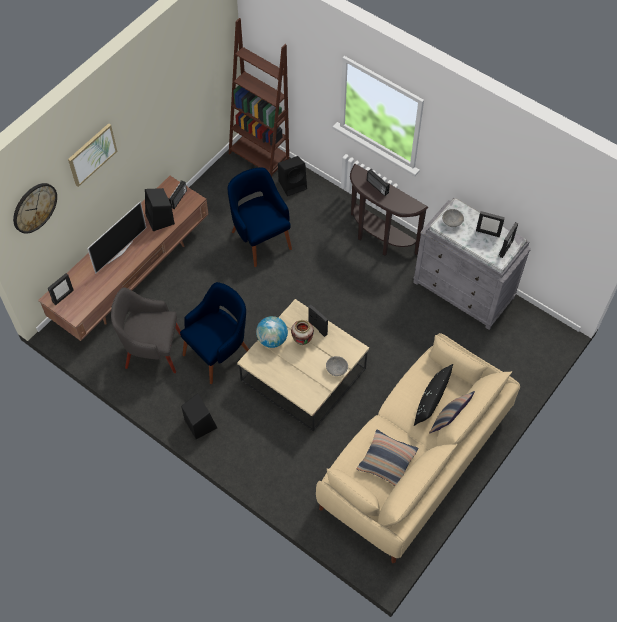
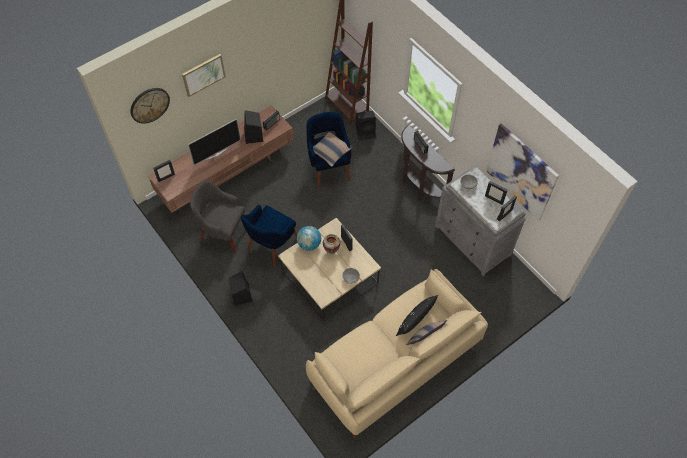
camera: 15 degrees right, 0 degrees up
blue armchair [180,282,249,384] -> blue armchair turned 150 degrees clockwise [241,205,297,267]
pillow [357,430,419,486] -> pillow moved to [308,131,353,167]
none -> picture [486,124,559,221]

